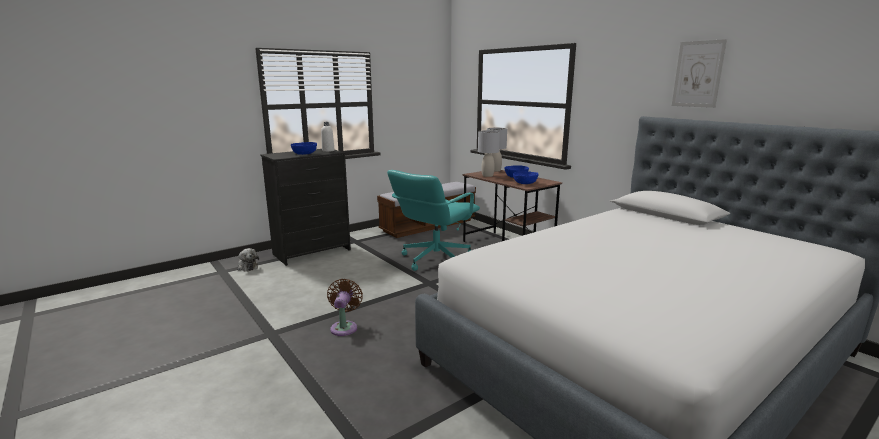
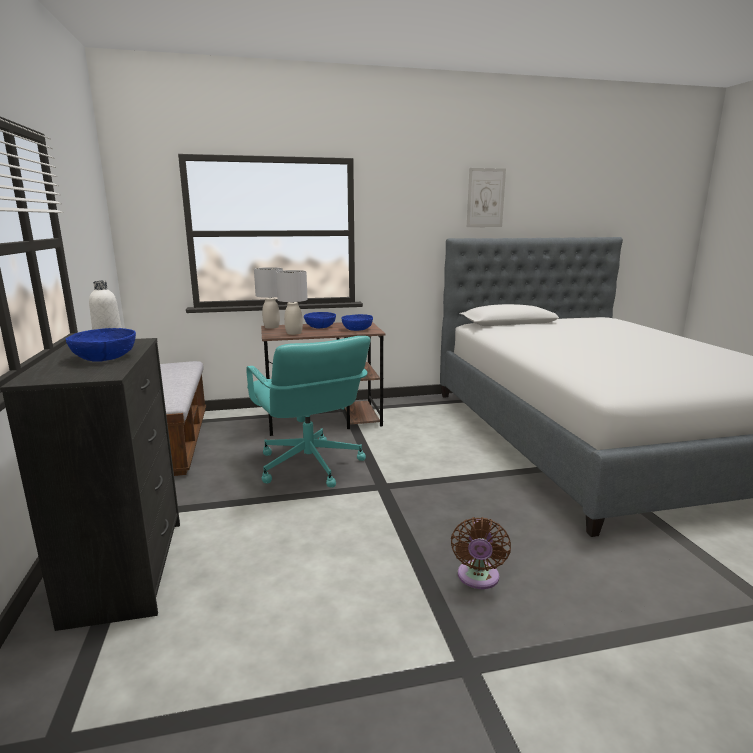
camera: 65 degrees left, 0 degrees up
plush toy [238,248,259,271] -> none
brown fan [327,279,363,336] -> brown fan turned 105 degrees counterclockwise [451,517,511,589]

